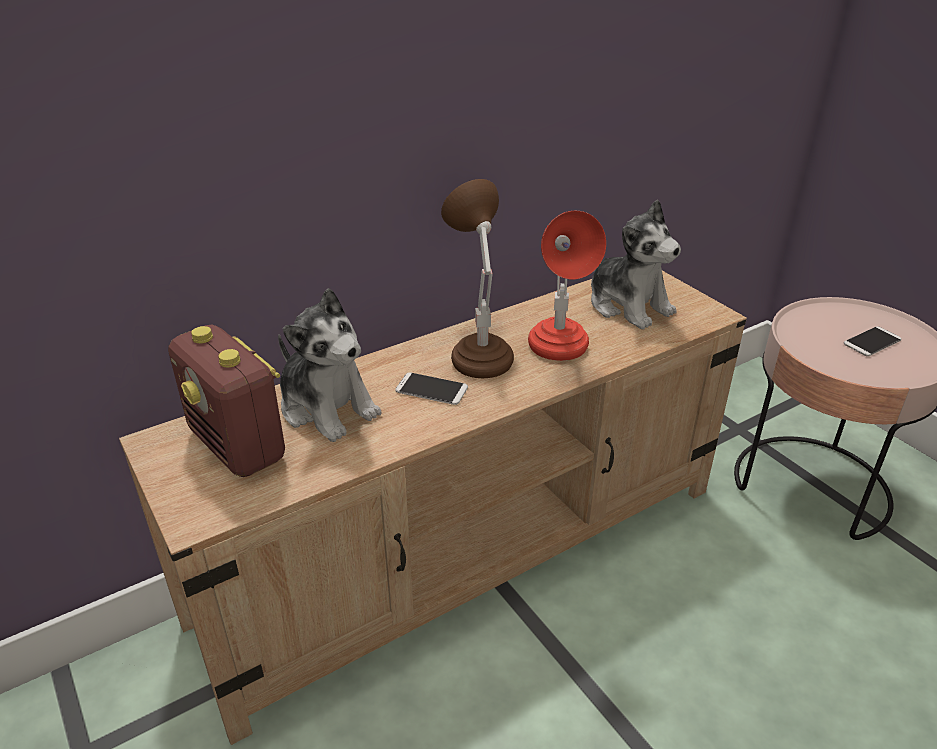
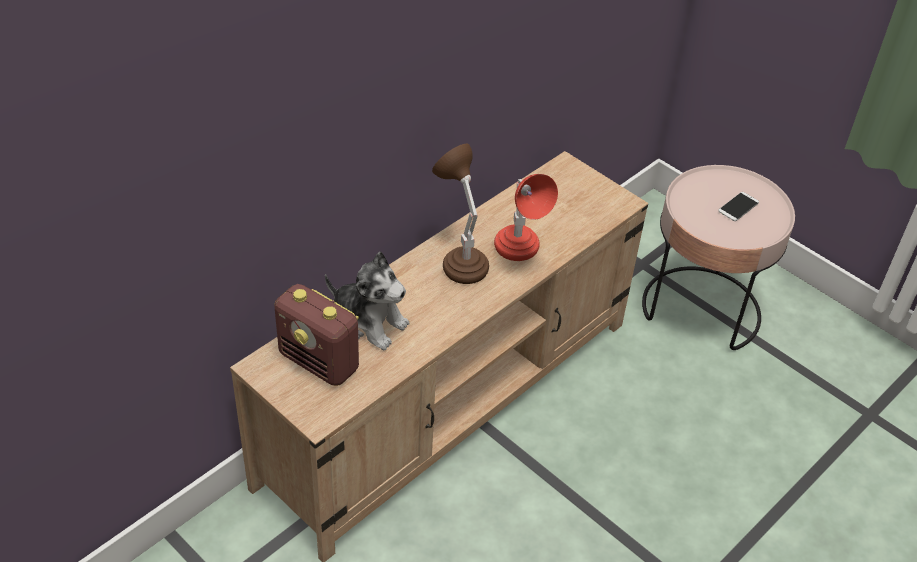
camera: 15 degrees left, 10 degrees up
phone [395,372,468,405] -> none
plush toy [591,199,681,329] -> none

